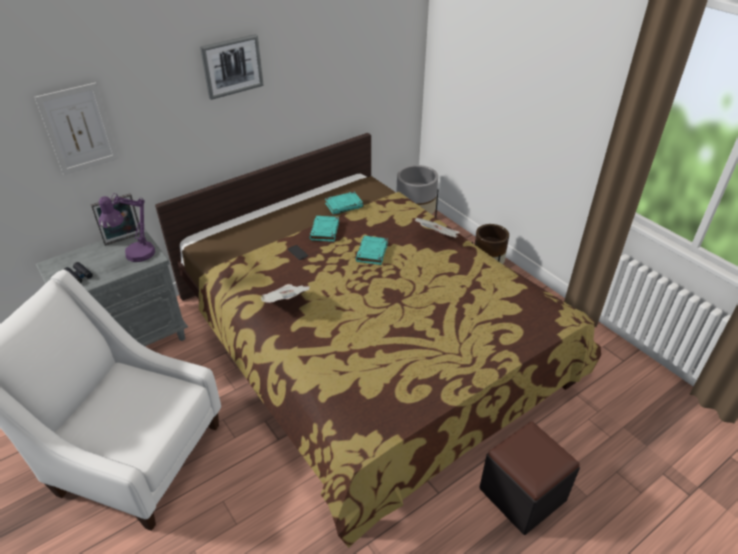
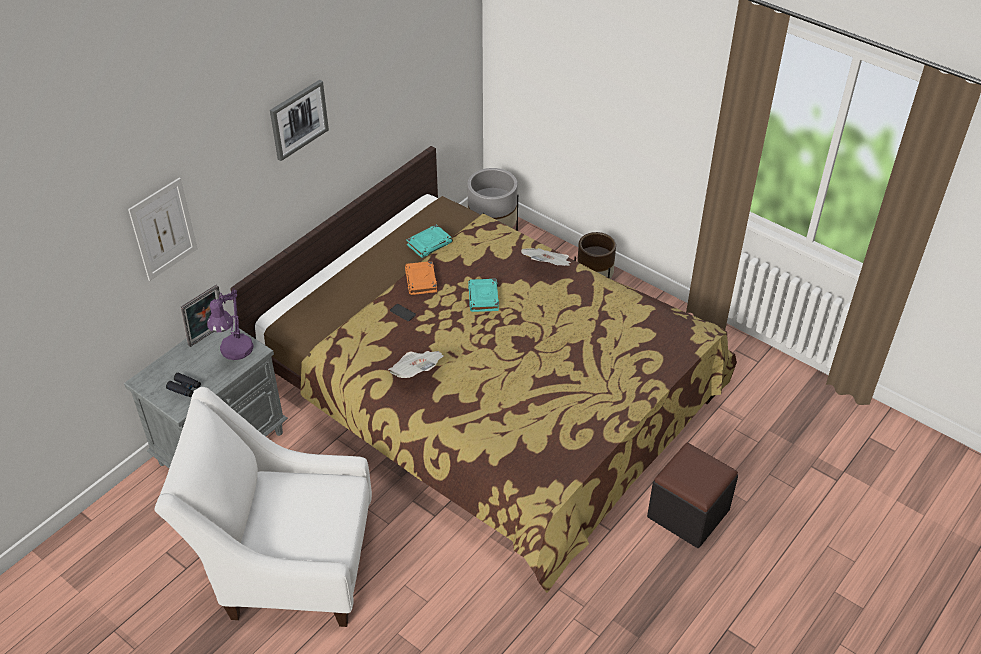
camera: 15 degrees left, 5 degrees up
turquoise book [309,216,339,242] -> orange book [405,261,437,295]

